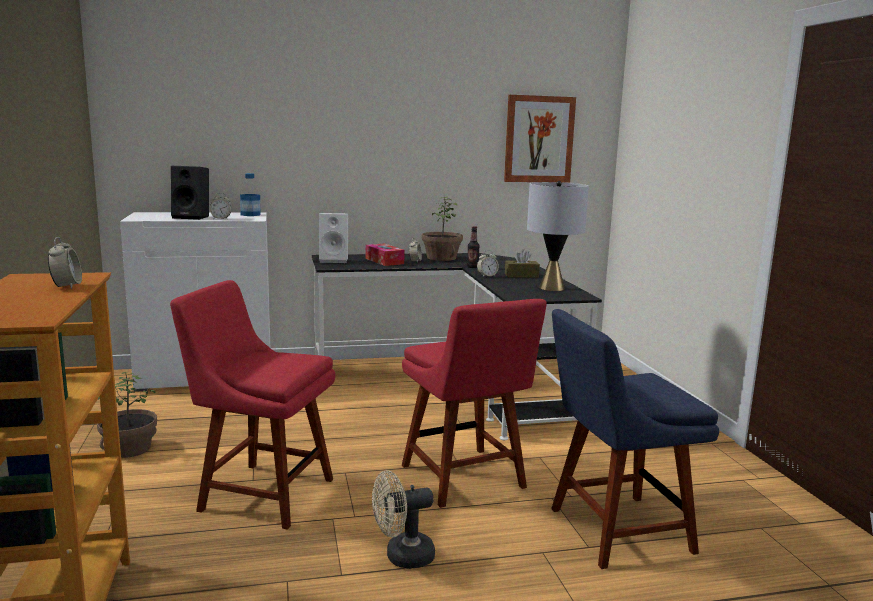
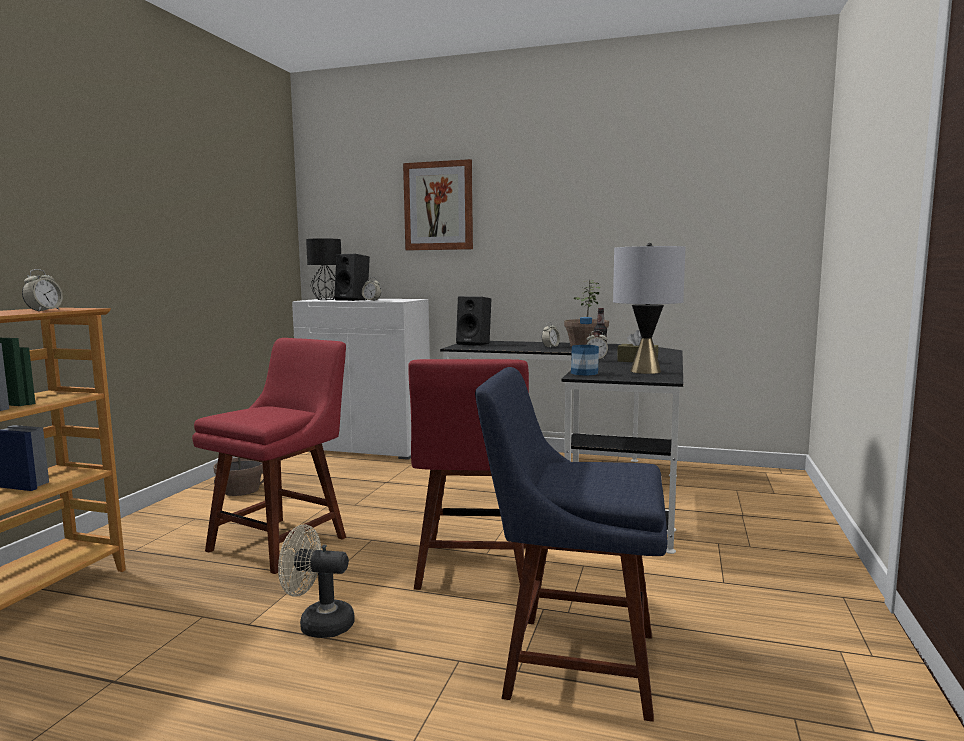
camera: 30 degrees right, 5 degrees down
red chair [170,280,335,530] -> red chair turned 75 degrees clockwise [192,338,346,574]
bottle [240,173,260,216] -> bottle moved to [571,317,599,376]
white speaker [319,213,348,263] -> black speaker [456,296,491,346]
tissue box [366,244,405,266] -> none
picture [504,95,576,183] -> picture moved to [403,159,473,250]
none -> black table lamp [306,238,341,300]

